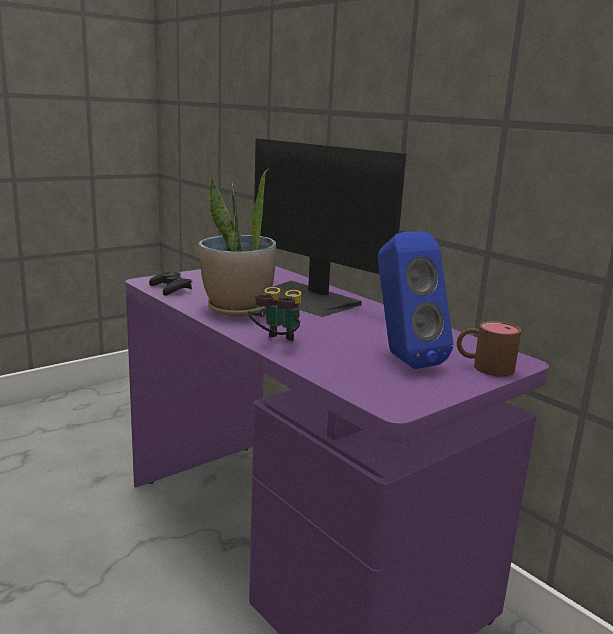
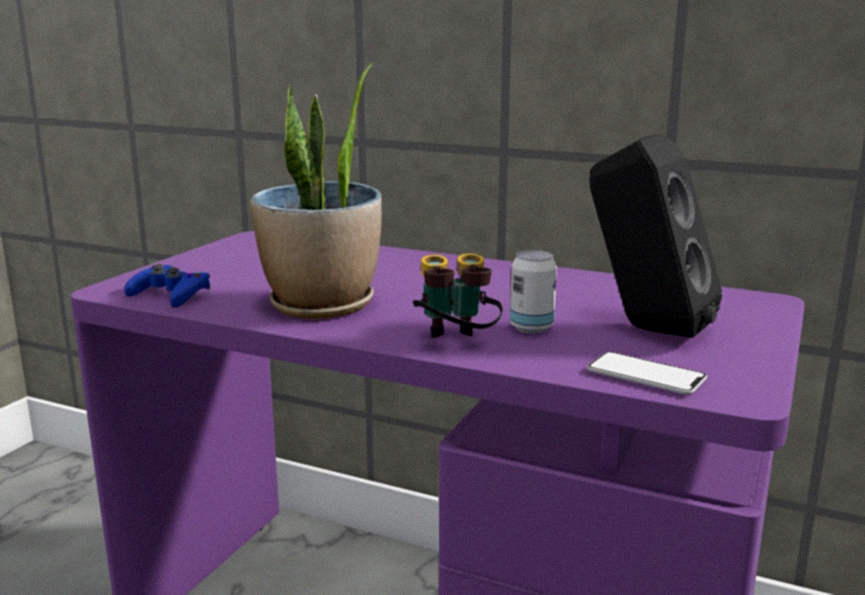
camera: 25 degrees left, 0 degrees up
black game controller [149,270,192,296] -> blue game controller [124,264,210,307]
monitor [254,138,406,317] -> none
blue speaker [378,231,453,369] -> black speaker [590,134,722,338]
brown mug [457,321,521,377] -> none
none -> can [510,250,557,334]
none -> phone [587,352,707,395]

